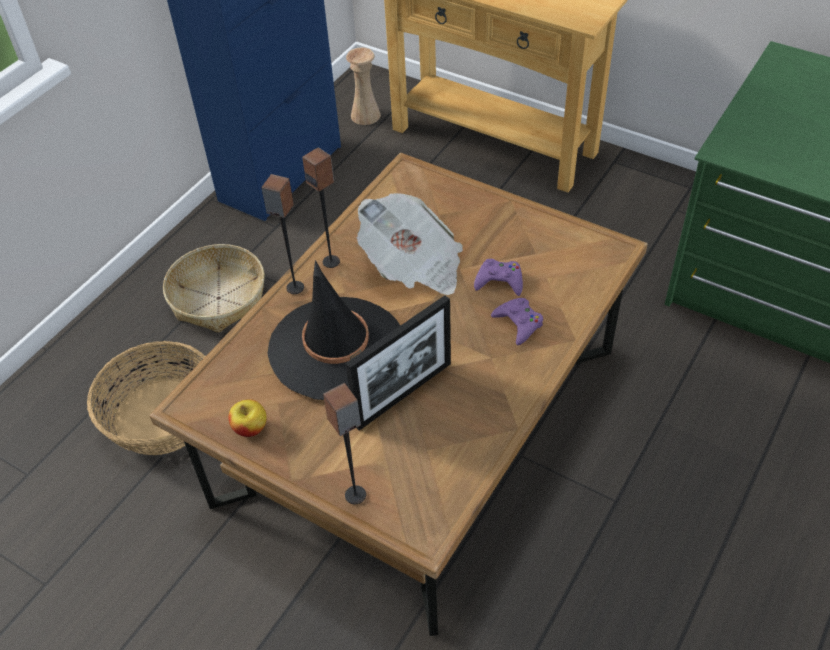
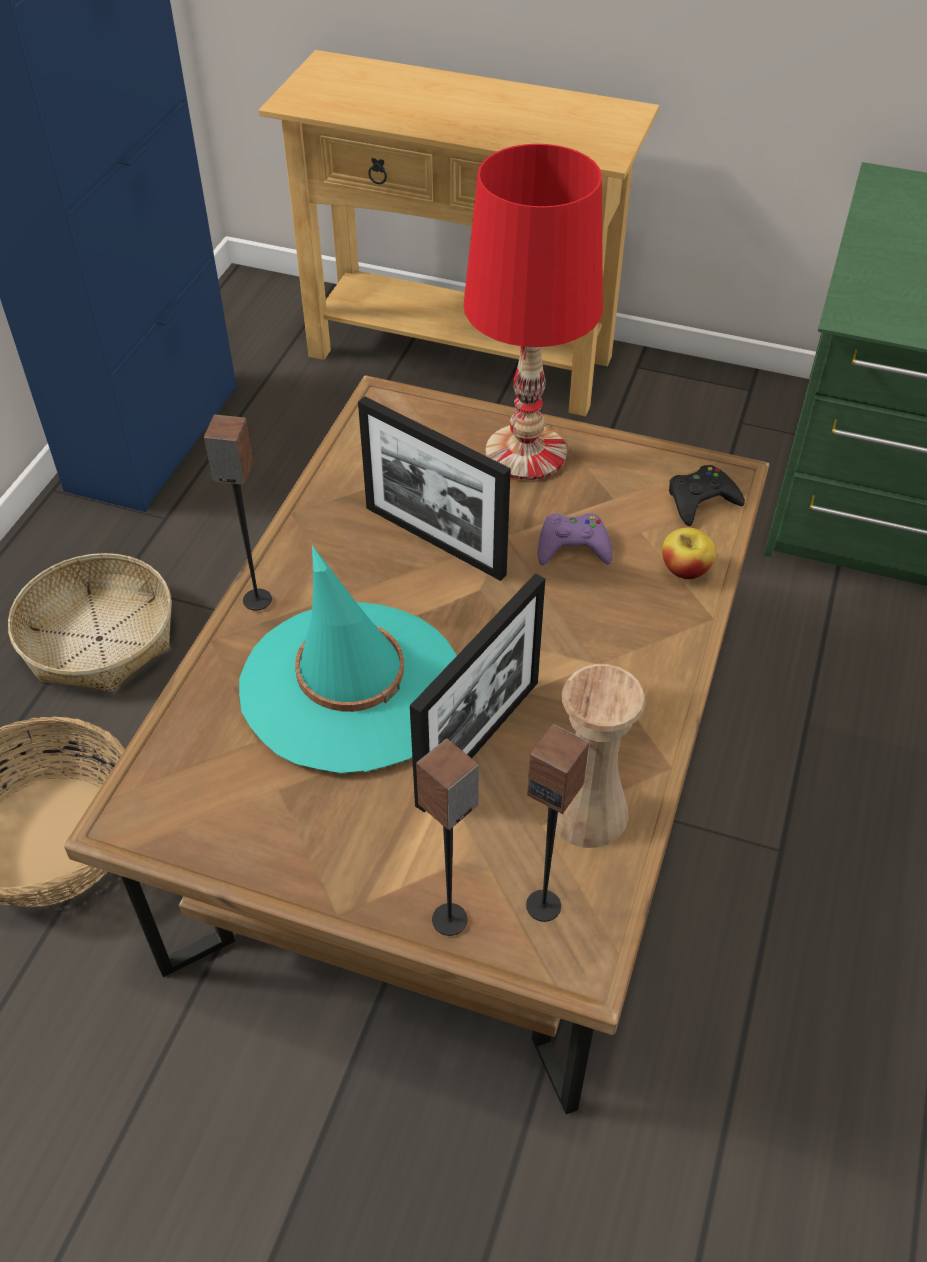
camera: 15 degrees left, 0 degrees up
apple [229,399,267,437] -> apple moved to [662,527,716,579]
black hat [267,260,400,400] -> turquoise hat [239,545,457,773]
speaker [302,147,340,268] -> speaker moved to [526,724,589,922]
beige vase [346,47,381,125] -> beige vase moved to [547,664,646,848]
newspaper [357,193,463,295] -> picture frame [358,396,511,581]
purple game controller [491,298,543,345] -> none
none -> red table lamp [463,144,603,480]
none -> black game controller [669,465,745,526]

